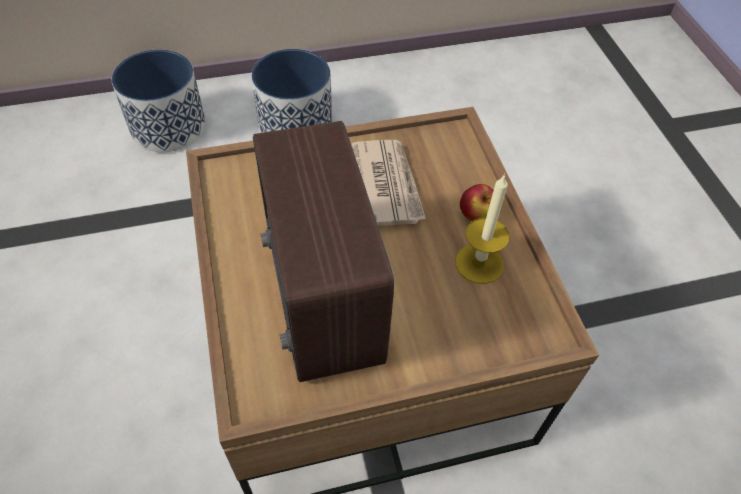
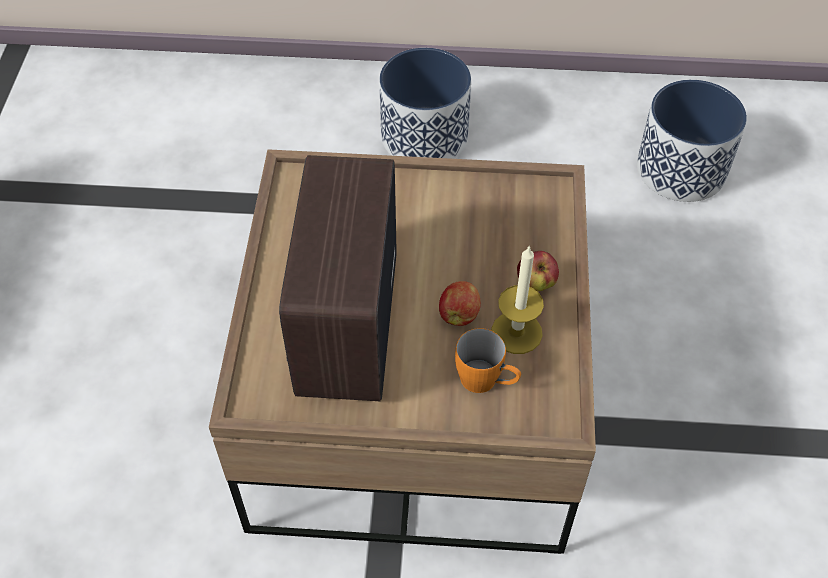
camera: 20 degrees right, 0 degrees up
planter [112,50,206,152] -> planter moved to [637,80,747,202]
newspaper [352,140,426,226] -> none
none -> apple [439,281,481,326]
none -> orange mug [455,328,521,393]

